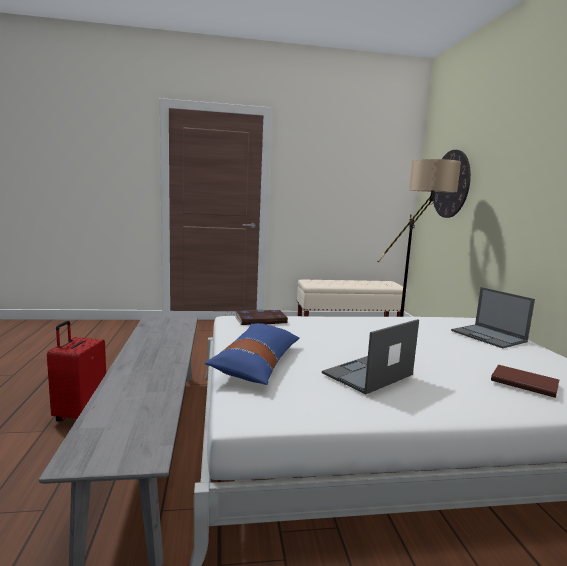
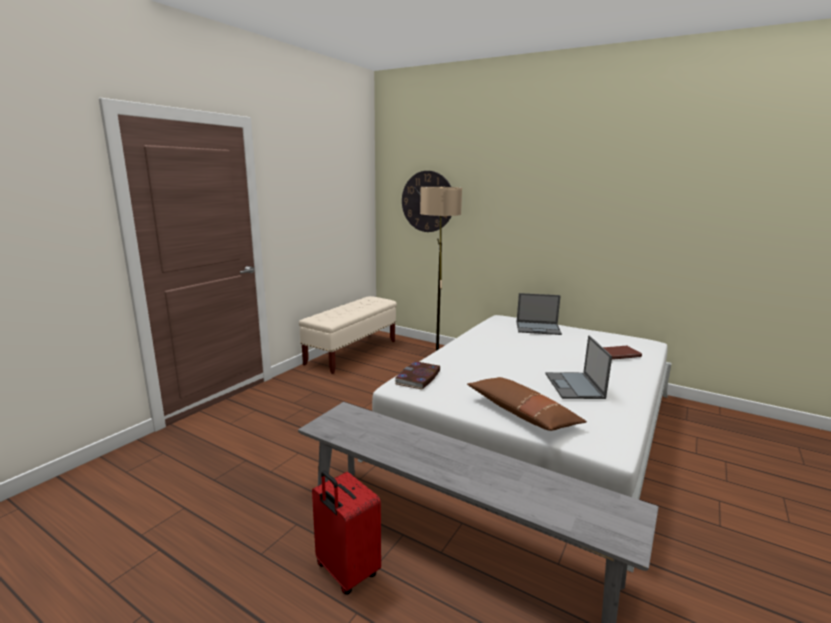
camera: 50 degrees left, 5 degrees up
blue pillow [204,323,299,385] -> brown pillow [467,377,587,431]

